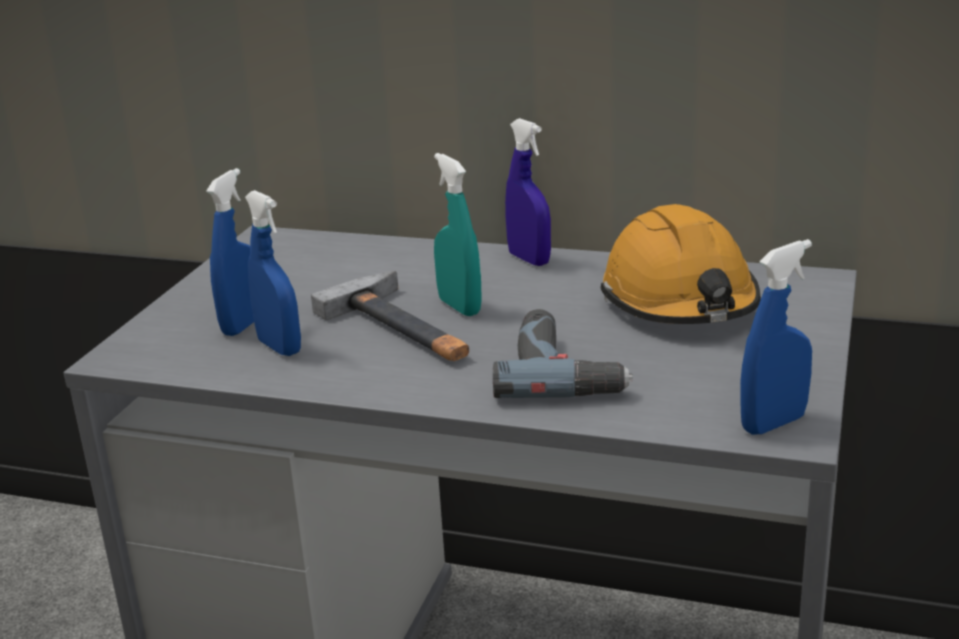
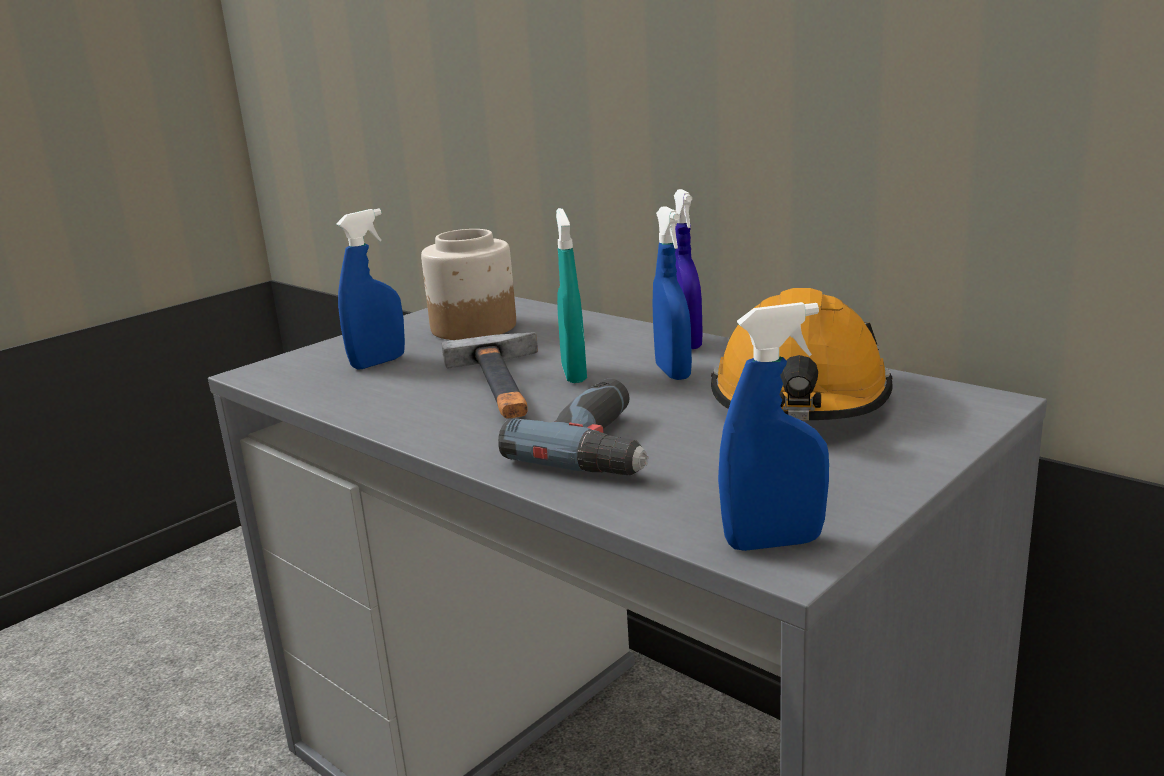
camera: 25 degrees right, 5 degrees down
blue spray bottle [245,190,301,356] -> blue spray bottle moved to [653,206,692,380]
none -> jar [421,229,516,340]

